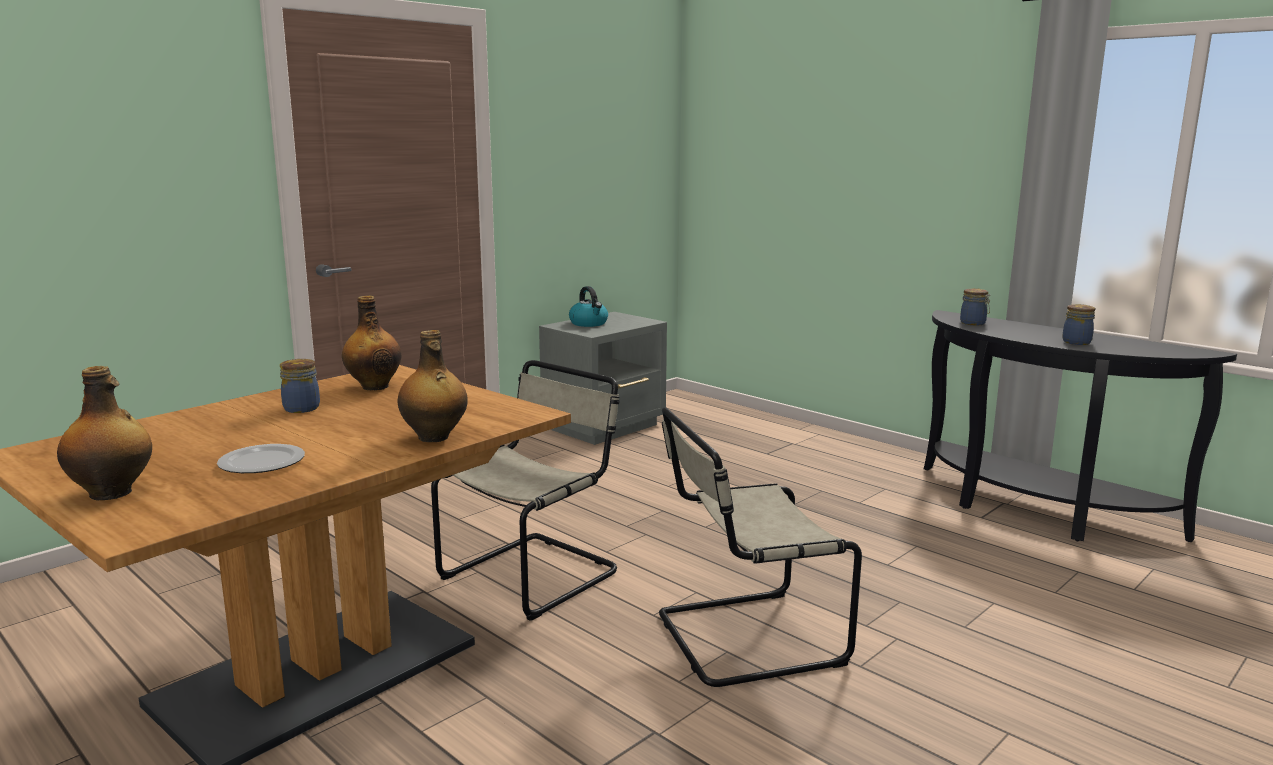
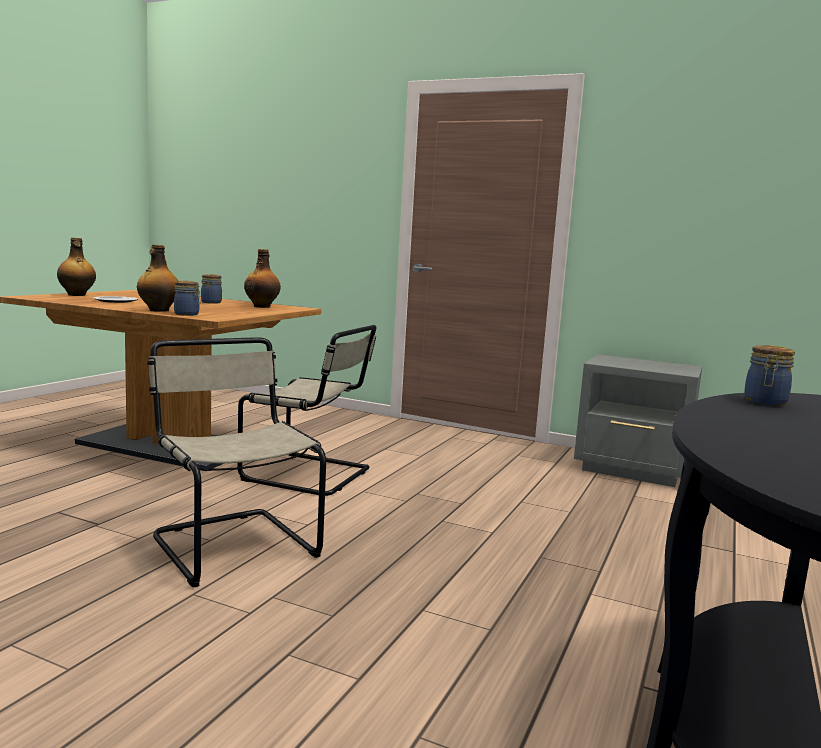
camera: 70 degrees right, 5 degrees down
kettle [569,286,608,327] -> none
jar [1062,304,1095,345] -> jar moved to [174,281,200,316]

